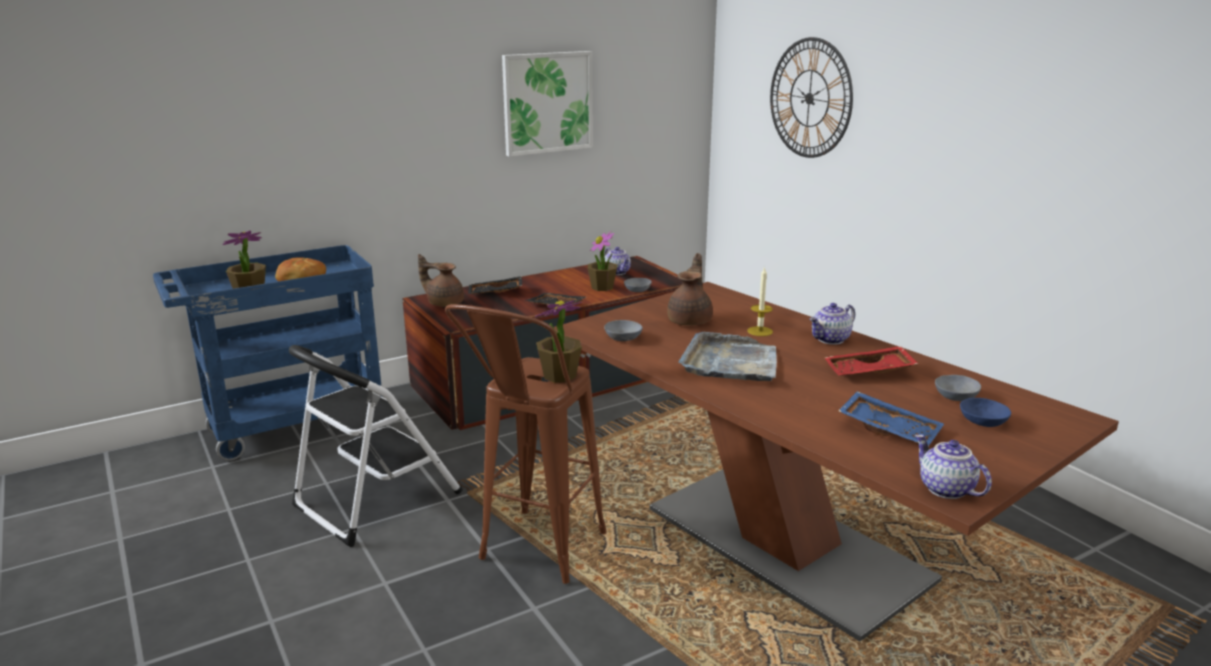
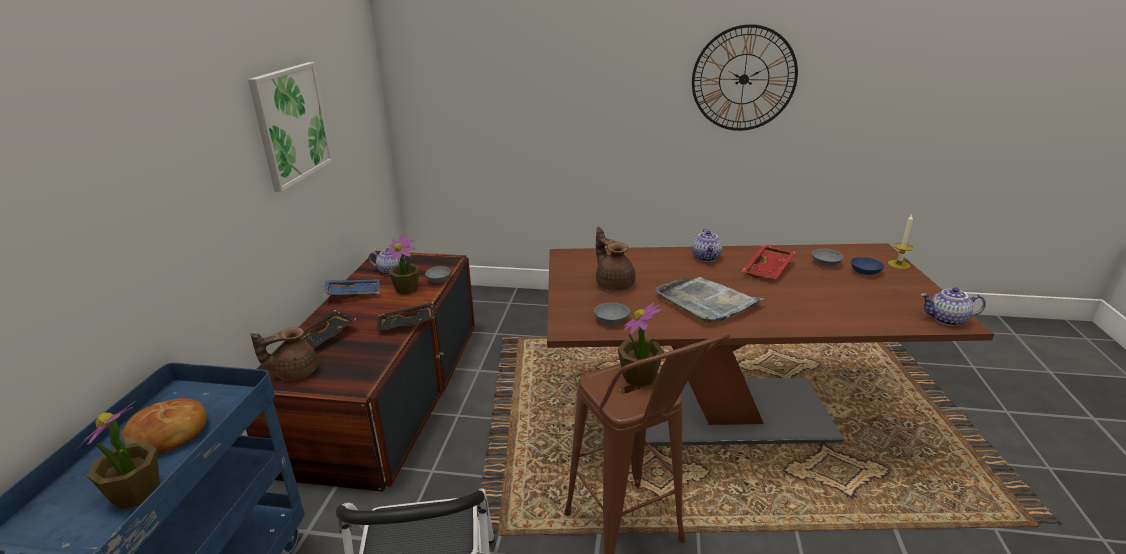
camera: 50 degrees left, 5 degrees up
candle [747,266,773,336] -> candle moved to [888,215,913,269]
wall clock [770,37,853,158] -> wall clock moved to [692,24,798,131]
blue tray [838,391,944,446] -> blue tray moved to [324,279,380,299]

